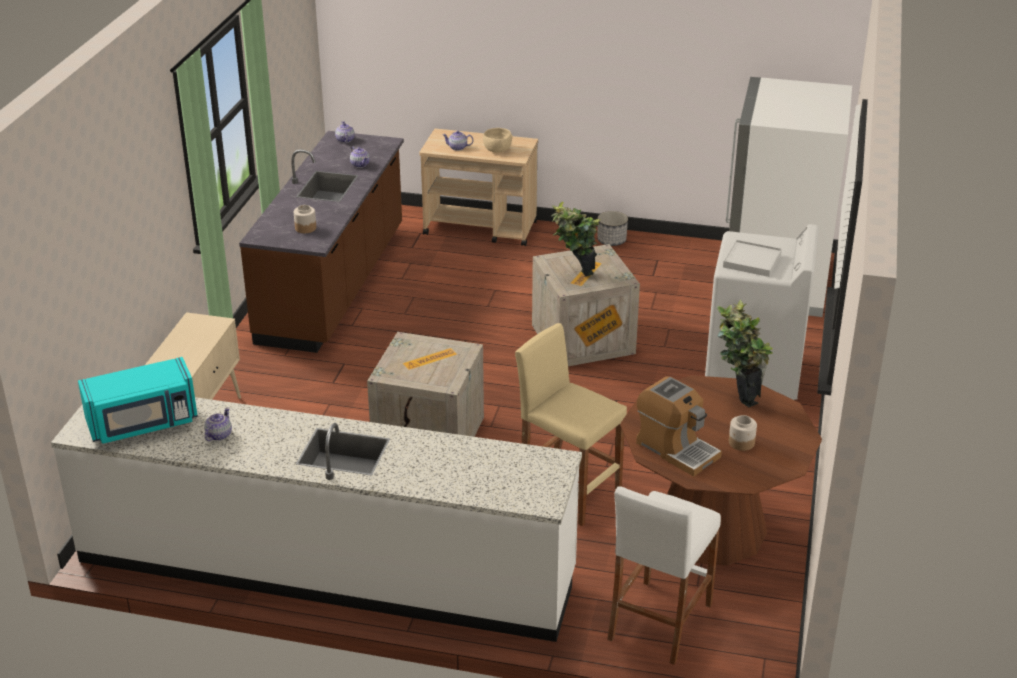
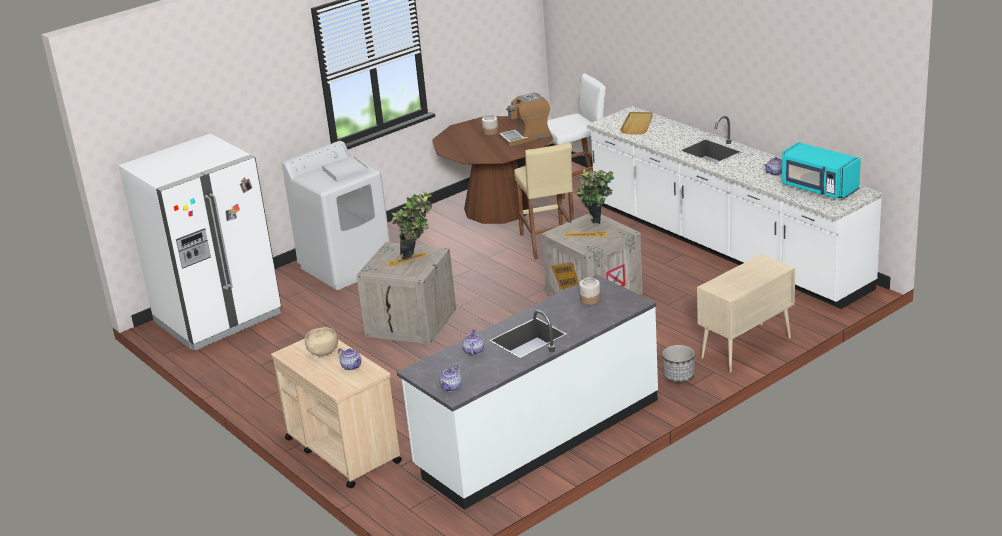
camera: 140 degrees left, 5 degrees down
turquoise microwave [78,357,198,444] -> turquoise microwave turned 150 degrees counterclockwise [782,142,861,199]
brown counter [239,131,404,353] -> white counter [397,275,658,510]
planter [597,211,628,246] -> planter moved to [662,345,695,382]
coffee machine [636,376,722,476] -> coffee machine turned 105 degrees counterclockwise [499,93,551,147]
potted plant [717,300,773,407] -> potted plant moved to [574,169,614,224]
none -> beige tray [620,112,653,135]

